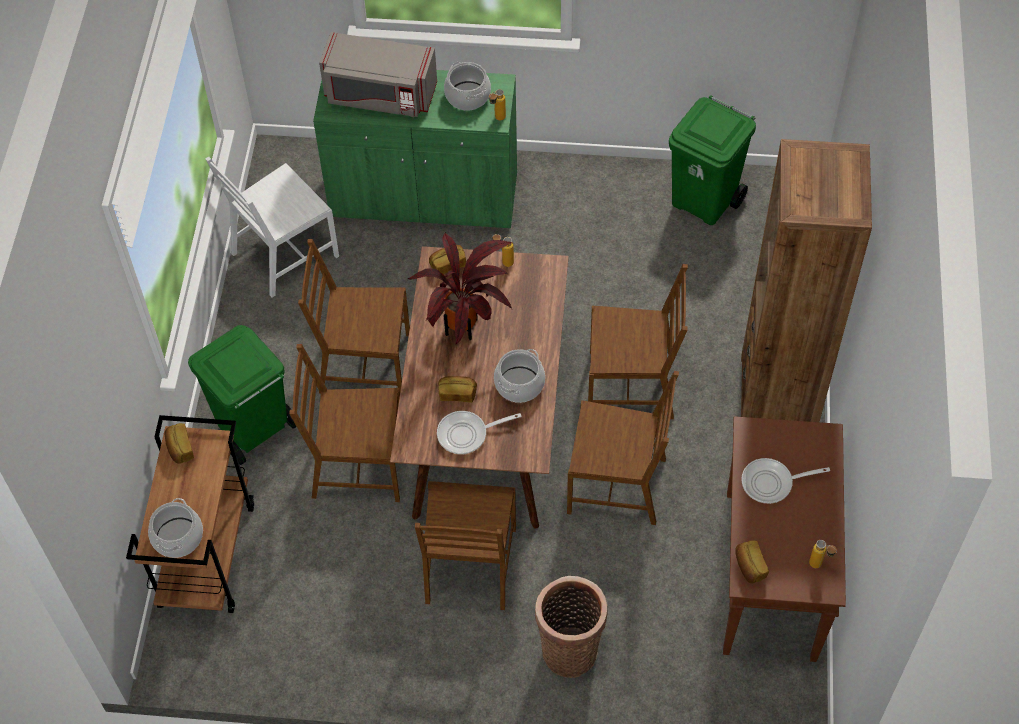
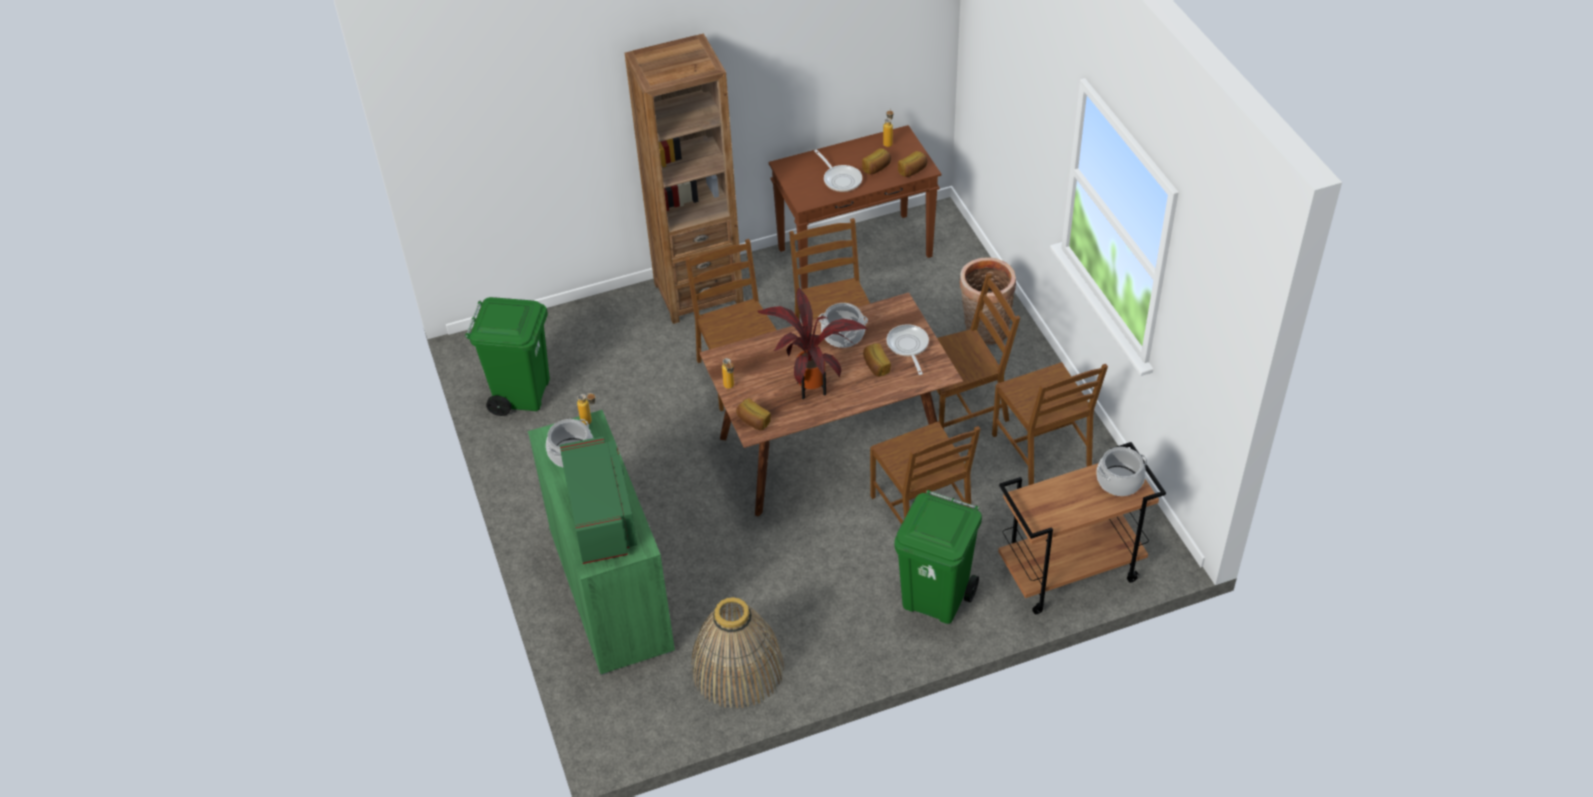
camera: 115 degrees left, 10 degrees down
bread [165,423,194,464] -> bread moved to [862,148,891,174]
white chair [206,157,339,298] -> basket [691,597,784,709]
brown chair [298,239,410,394] -> brown chair moved to [992,362,1108,485]
grey microwave [319,32,437,117] -> green microwave [560,436,637,564]
frying pan [437,411,521,454] -> frying pan turned 150 degrees counterclockwise [886,324,929,375]

